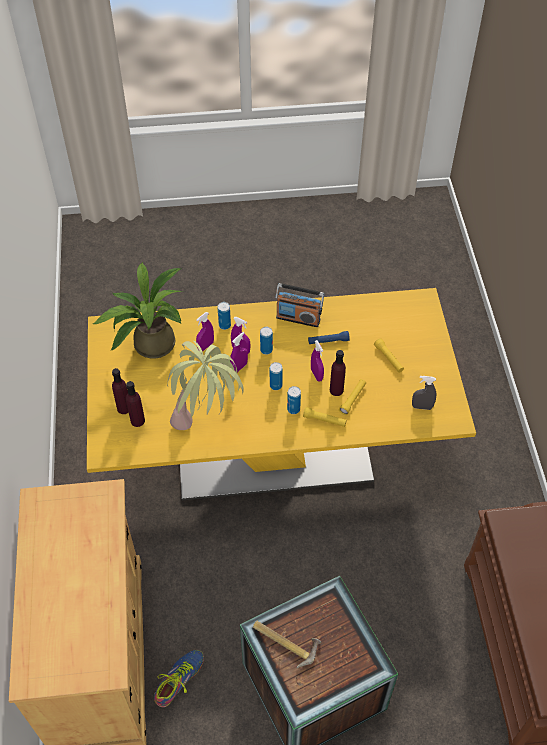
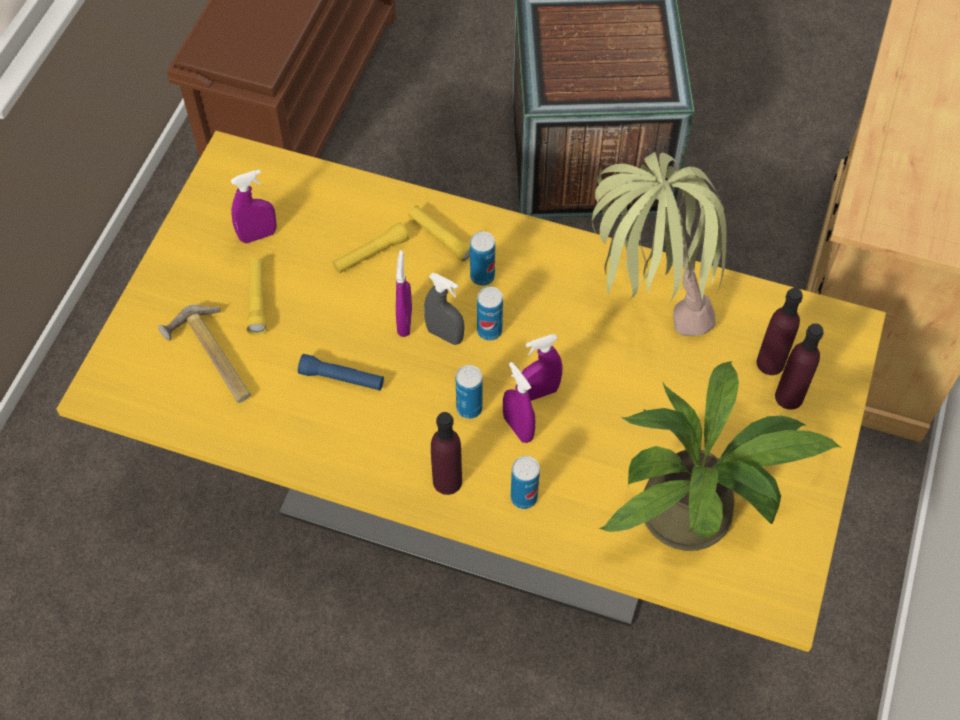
camera: 155 degrees left, 5 degrees up
shoe [154,650,204,707] -> none
purple spray bottle [196,312,214,351] -> purple spray bottle moved to [231,169,277,243]
hammer [253,621,321,668] -> hammer moved to [158,305,251,403]
radio [275,283,324,327] -> none
purple bottle [330,350,346,396] -> purple bottle moved to [431,412,462,495]
grey spray bottle [412,376,436,410] -> grey spray bottle moved to [424,273,464,345]

